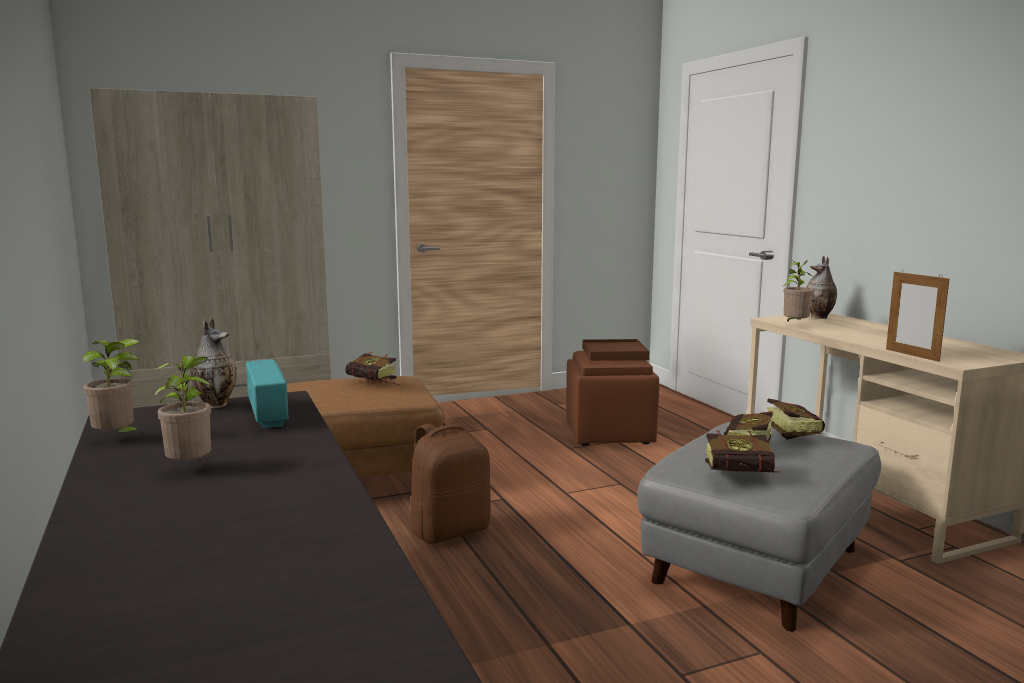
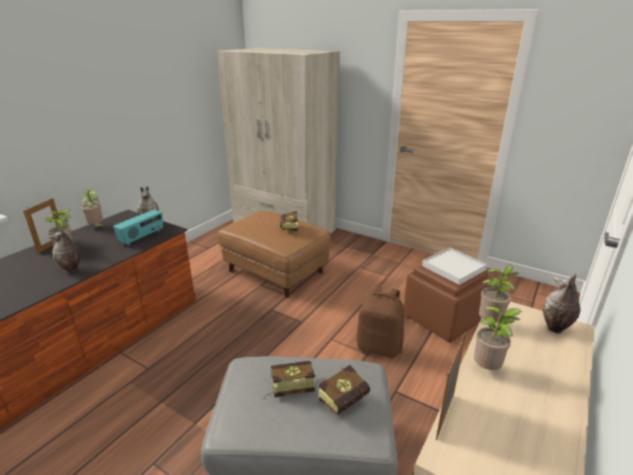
camera: 55 degrees right, 15 degrees up
brown backpack [409,420,491,544] -> brown backpack moved to [356,285,404,358]
brown tray [582,339,650,361] -> white tray [422,248,487,285]
book [705,430,782,473] -> none
none -> picture frame [23,198,59,253]
none -> vase [48,225,80,273]
none -> potted plant [474,307,522,370]

